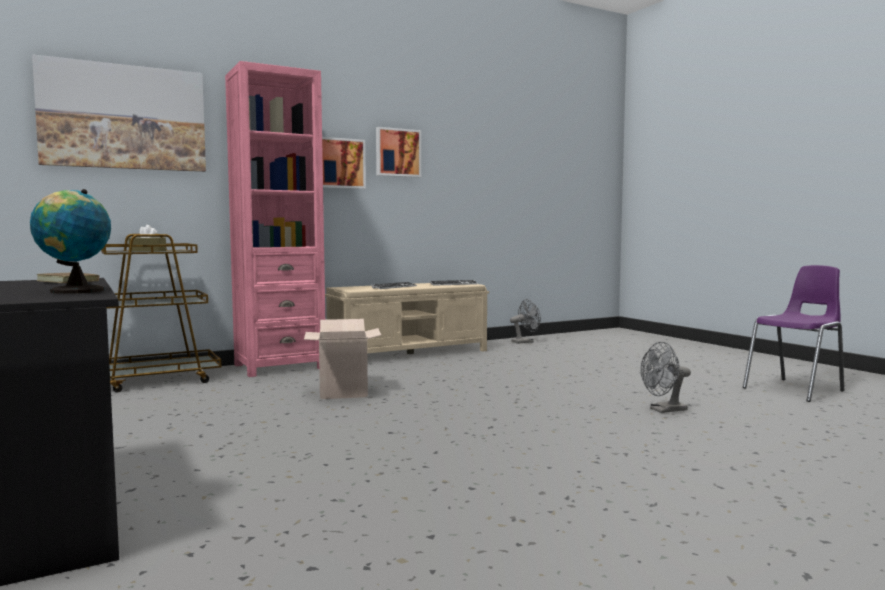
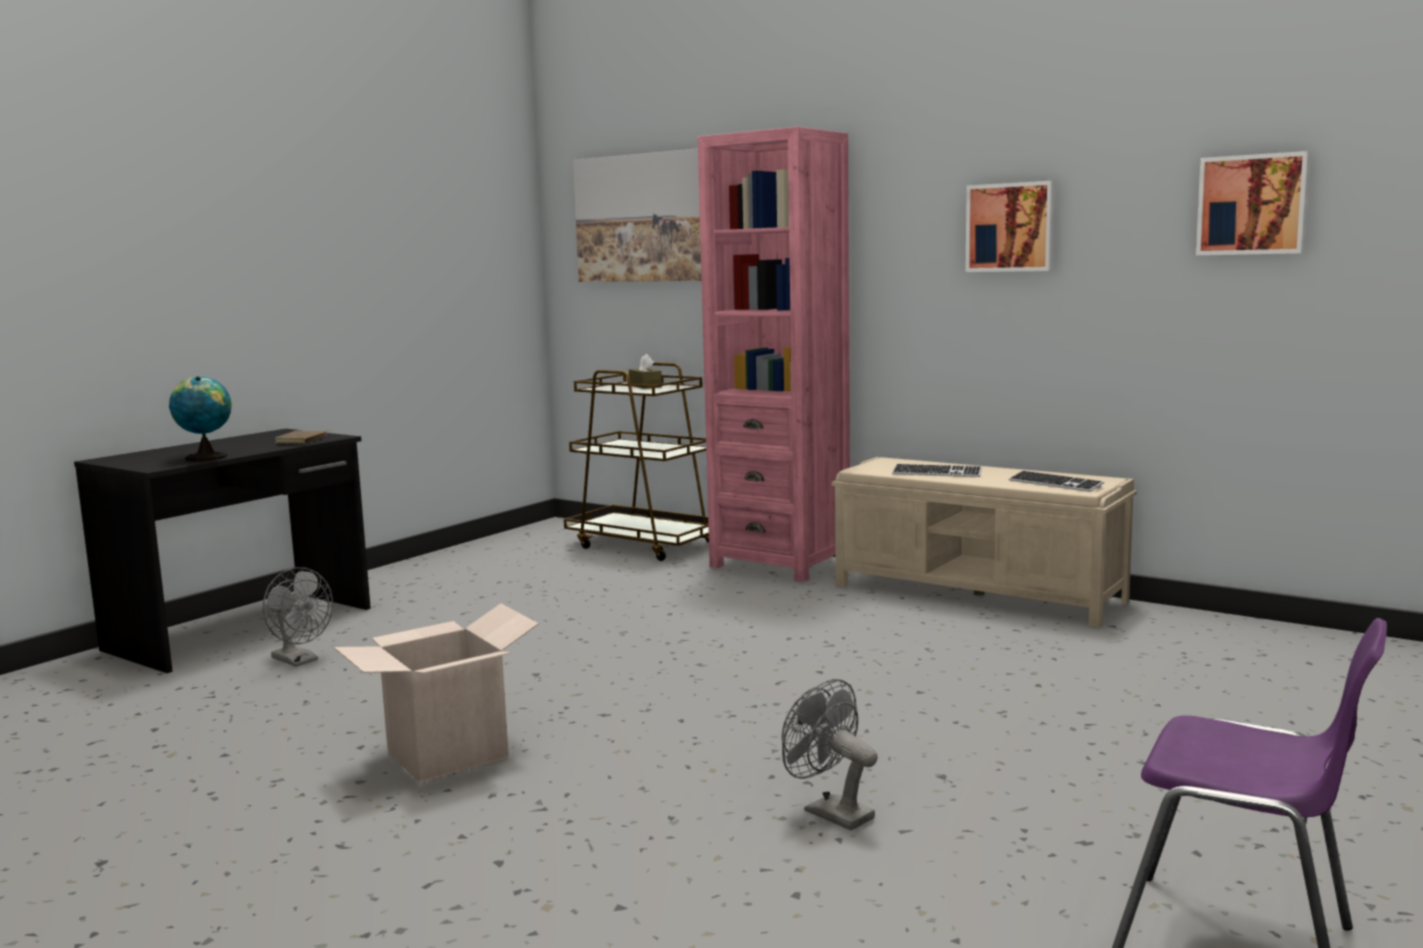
camera: 65 degrees right, 5 degrees up
cardboard box [304,319,381,399] -> cardboard box moved to [334,603,539,783]
picture [322,137,366,189] -> picture moved to [1196,151,1310,255]
grey fan [510,299,541,344] -> grey fan moved to [263,567,333,667]

